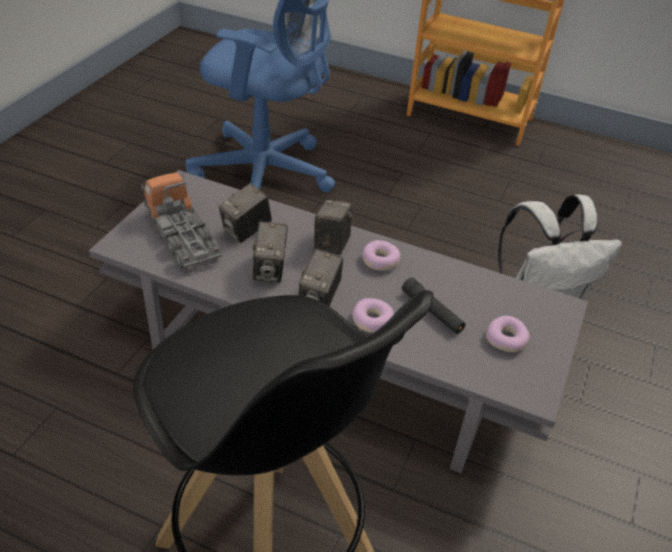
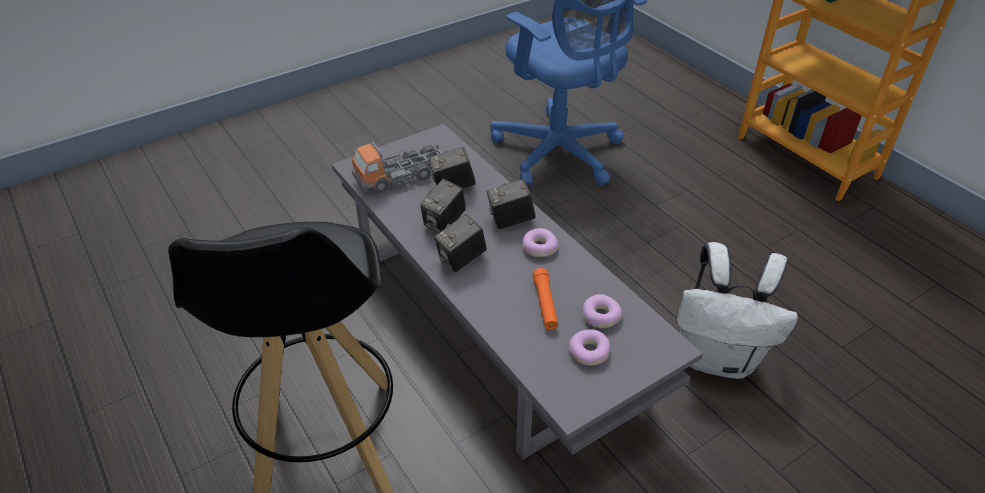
camera: 35 degrees right, 0 degrees up
toy truck [141,172,222,268] -> toy truck turned 120 degrees counterclockwise [351,142,443,193]
camera [314,200,352,255] -> camera turned 150 degrees counterclockwise [487,179,535,229]
donut [352,298,394,333] -> donut moved to [582,294,622,328]
black flashlight [402,277,466,334] -> orange flashlight [533,268,558,330]

